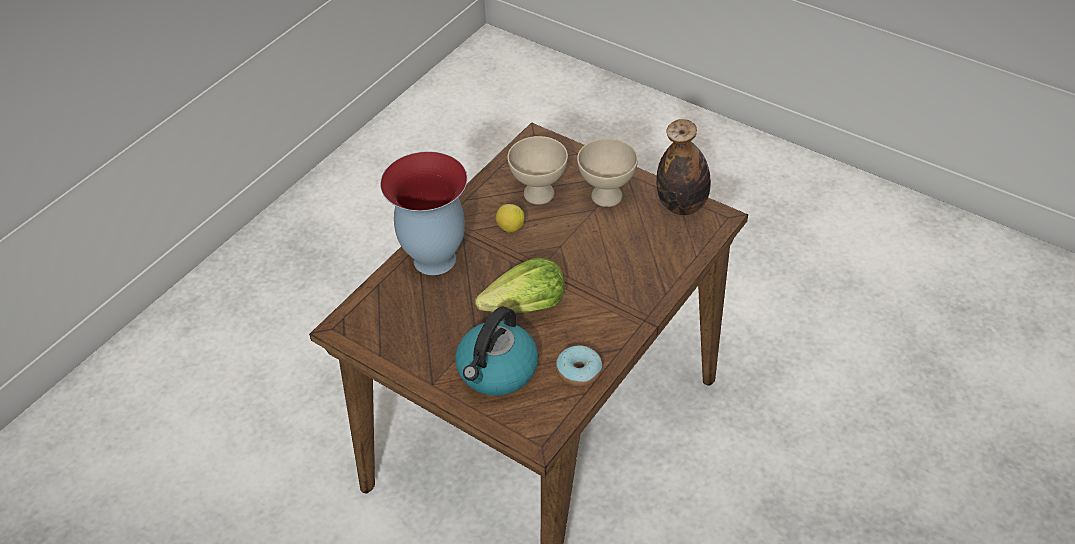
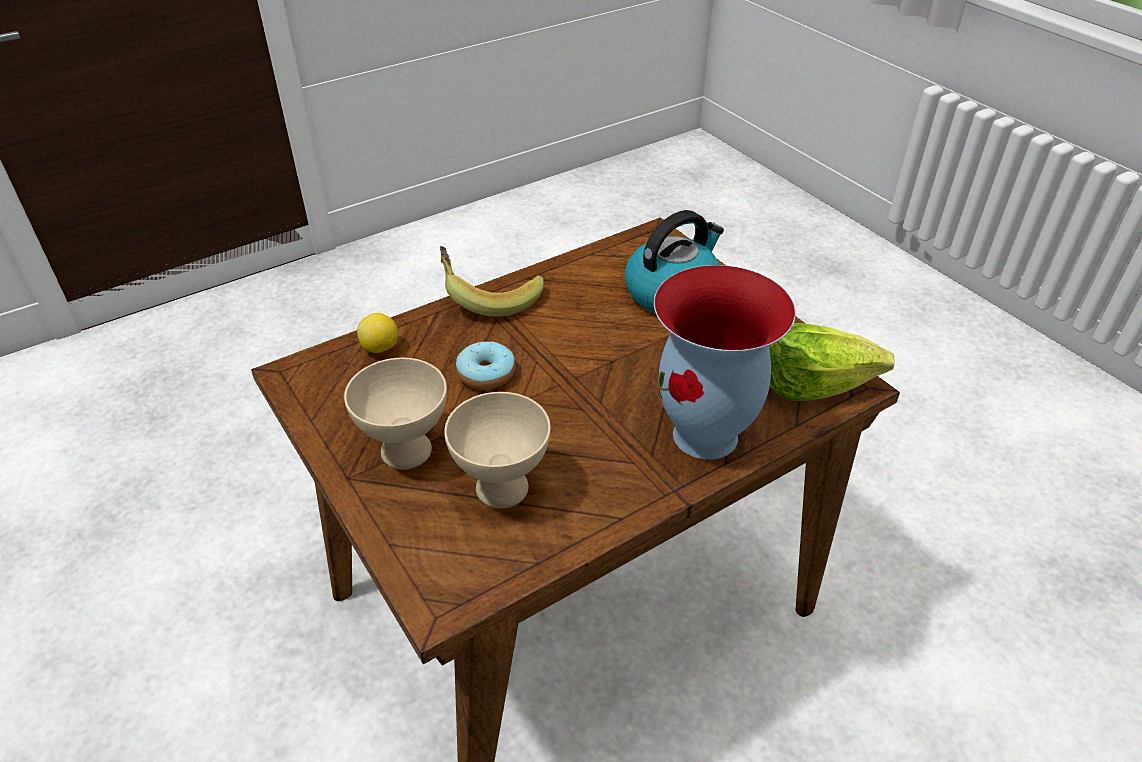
camera: 160 degrees left, 5 degrees down
lettuce [475,257,565,313] -> lettuce moved to [769,323,895,401]
lemon [496,204,524,233] -> lemon moved to [357,313,398,353]
donut [556,345,602,386] -> donut moved to [456,341,515,390]
bottle [656,119,711,215] -> none
none -> banana [440,246,544,317]

